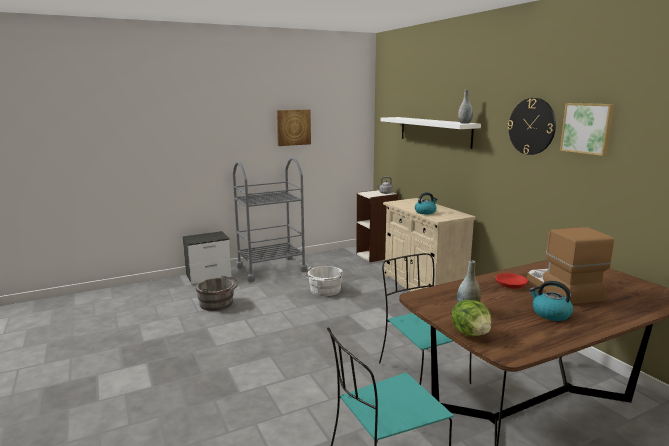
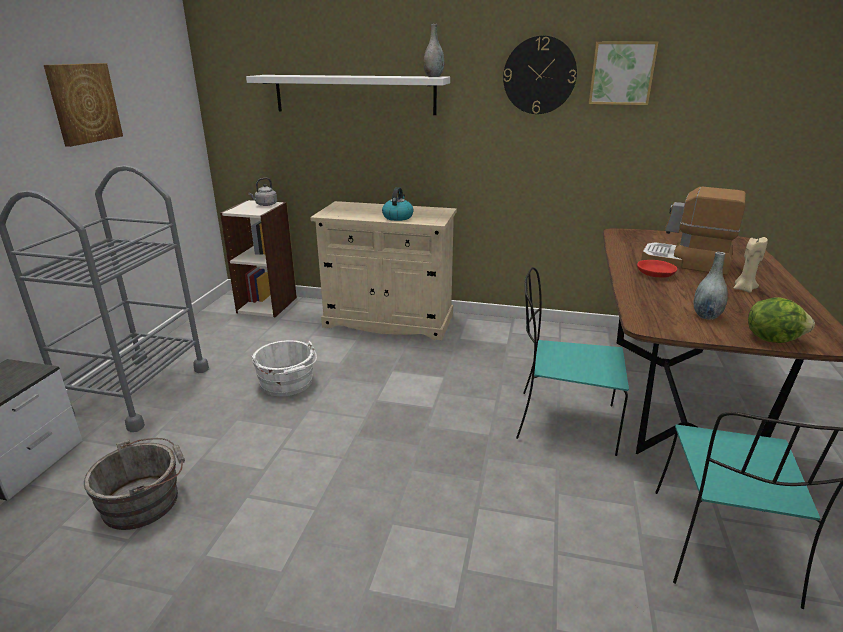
camera: 50 degrees left, 10 degrees up
kettle [529,281,573,321] -> beige candle [734,237,768,293]

